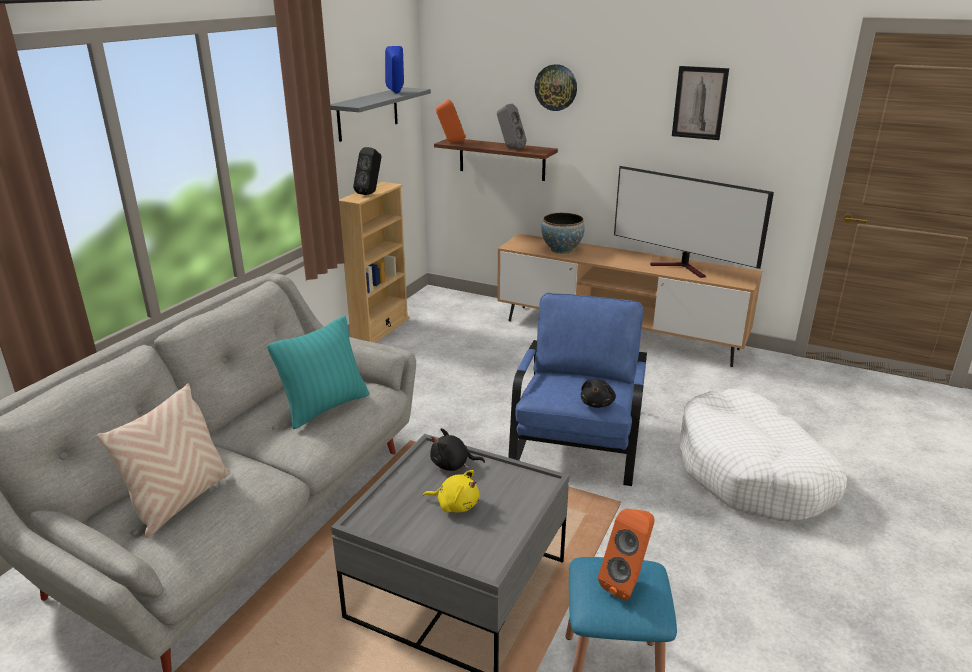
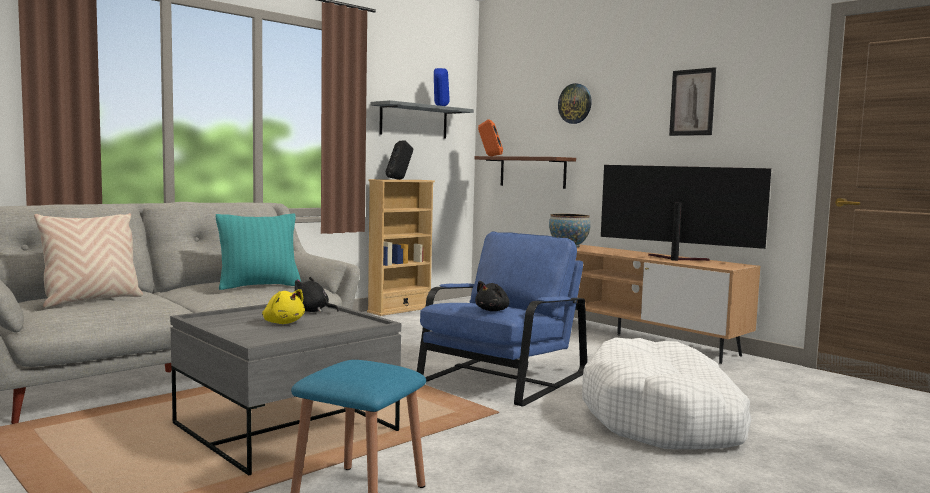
camera: 20 degrees right, 20 degrees down
grey speaker [497,104,527,149] -> none
orange speaker [598,508,655,601] -> none
television [614,166,774,278] -> television turned 150 degrees clockwise [601,165,771,261]

